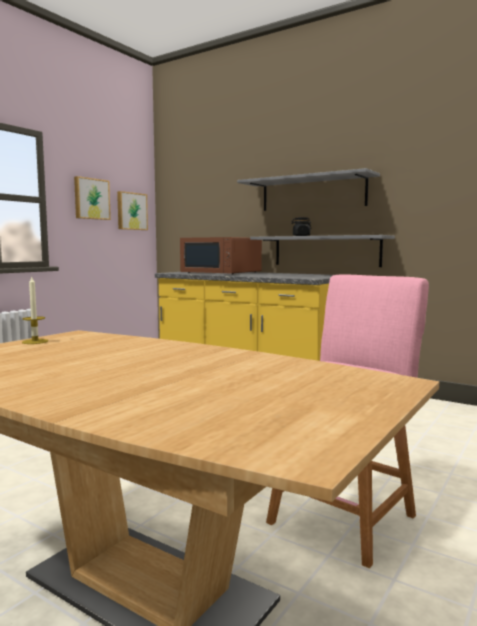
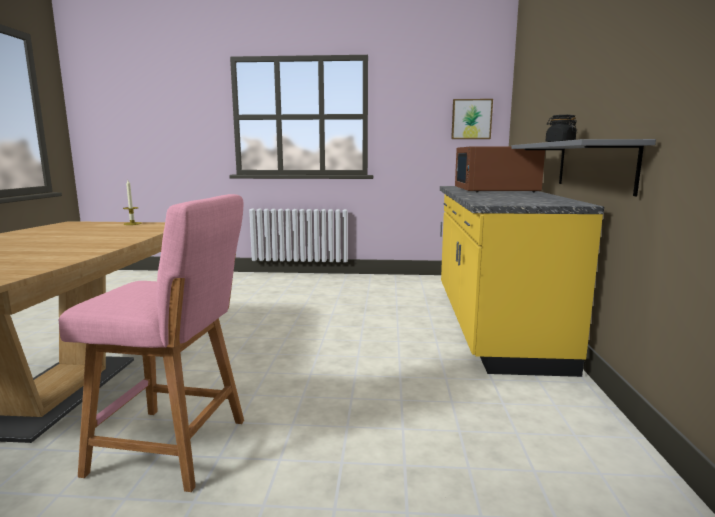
camera: 60 degrees right, 5 degrees up
picture [74,176,111,220] -> none
grey shelf [237,168,380,211] -> none

